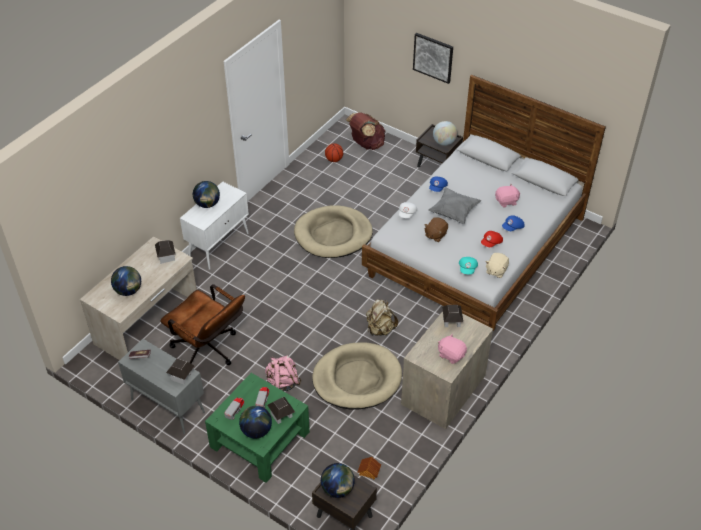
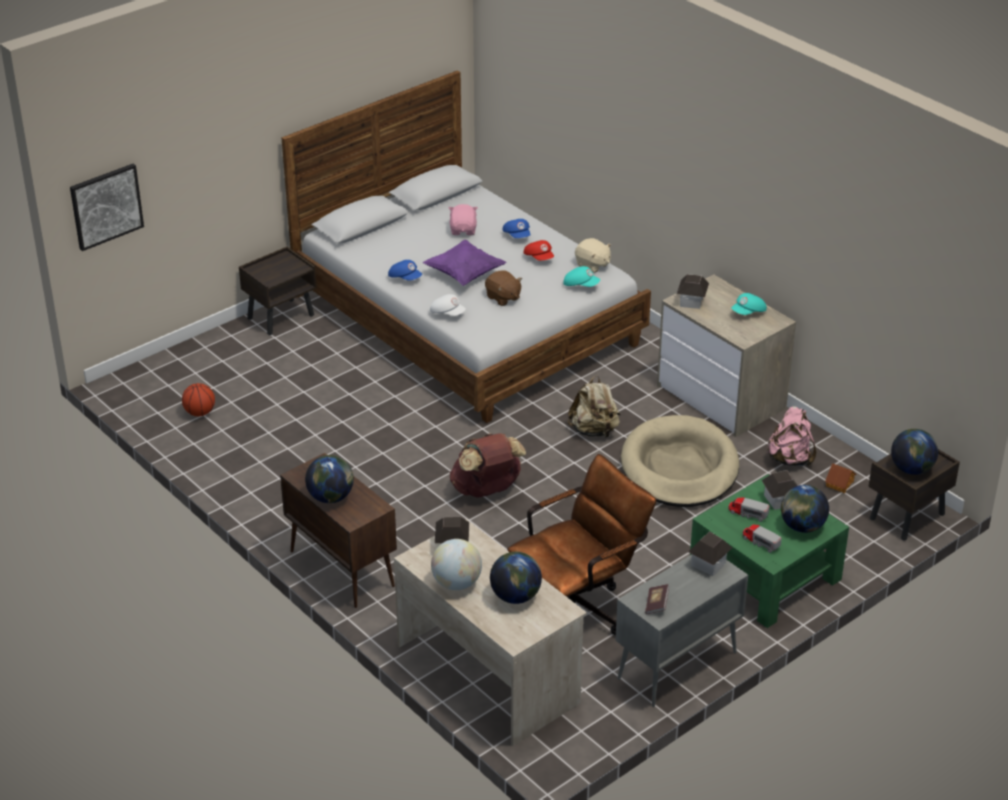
camera: 75 degrees left, 10 degrees down
white cabinet [180,181,249,270] -> brown cabinet [280,453,397,608]
pink backpack [265,355,301,391] -> pink backpack moved to [767,406,816,466]
beige dog bed [294,205,373,258] -> none
brown backpack [346,112,385,150] -> brown backpack moved to [450,433,526,498]
picture [413,33,453,84] -> picture moved to [70,164,144,251]
grey pillow [428,188,482,224] -> purple pillow [423,240,507,286]
globe [433,121,457,146] -> globe moved to [431,539,482,590]
pink plush toy [438,334,467,364] -> turquoise cap [731,293,767,315]

